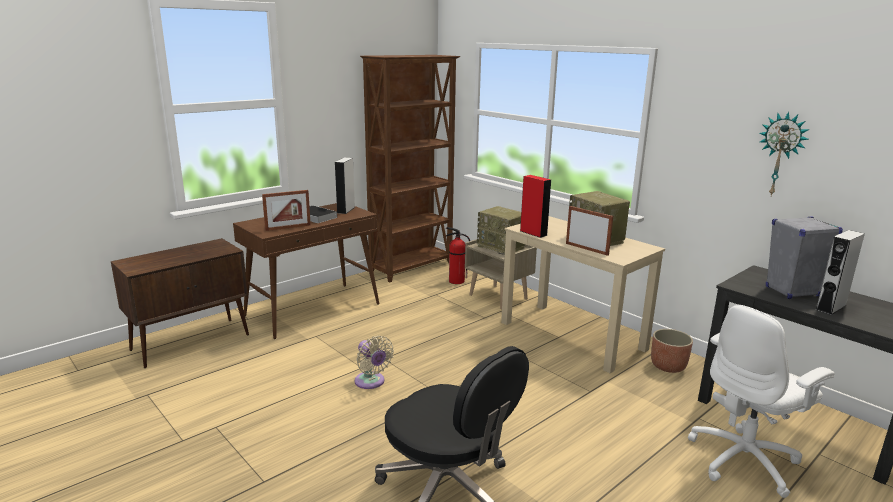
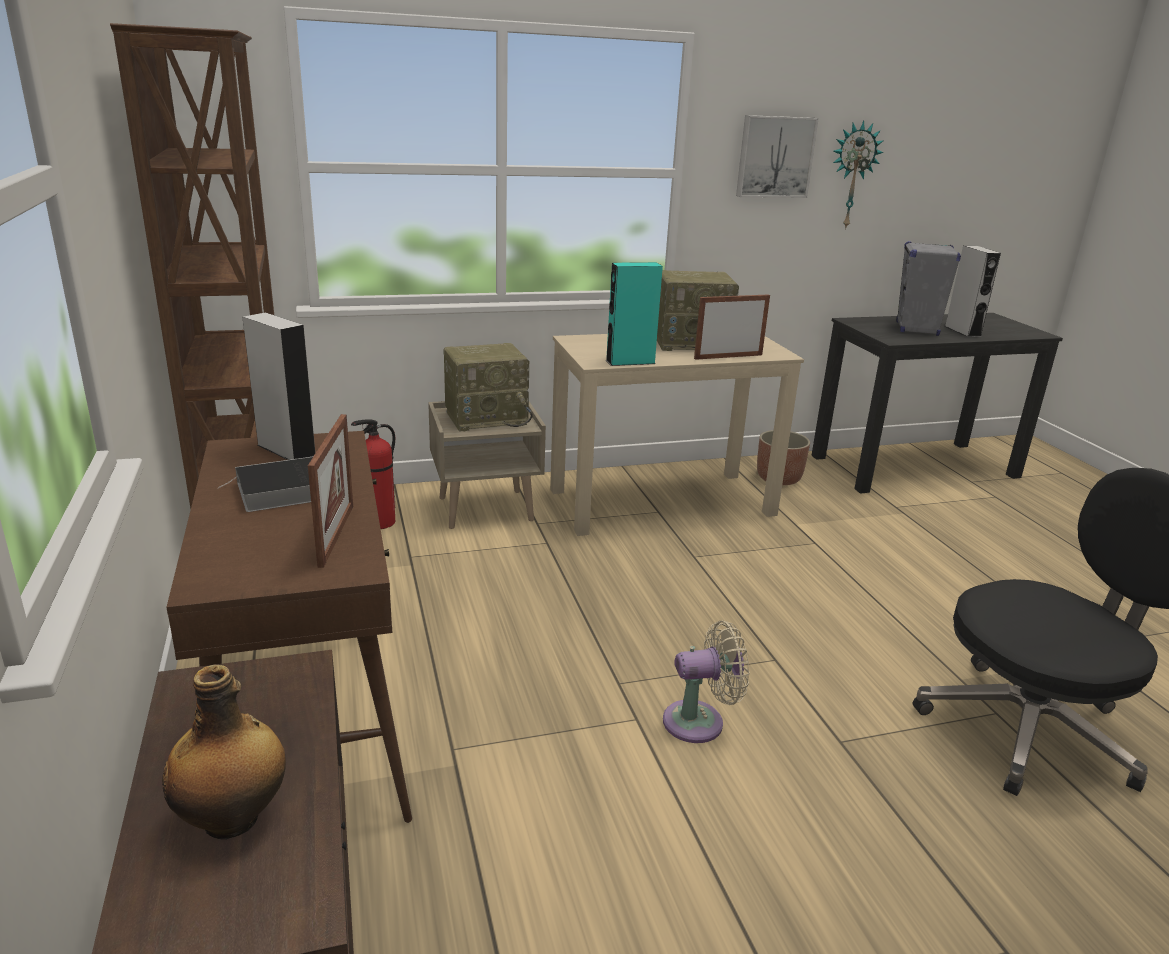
camera: 65 degrees left, 5 degrees up
red speaker [520,175,551,238] -> turquoise speaker [606,262,663,366]
white office chair [688,305,835,498] -> none
none -> bottle [162,665,286,840]
none -> picture [736,115,819,198]

